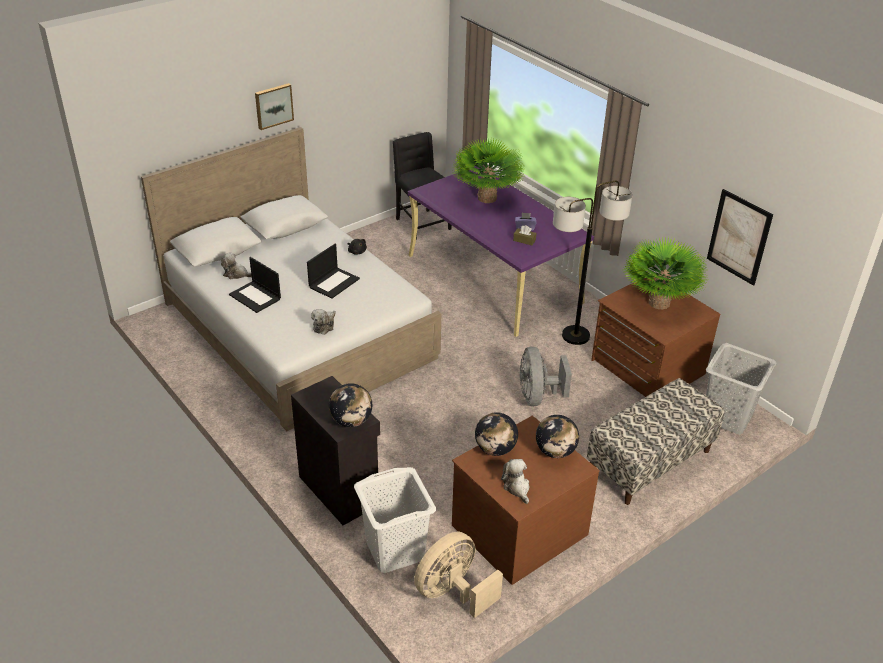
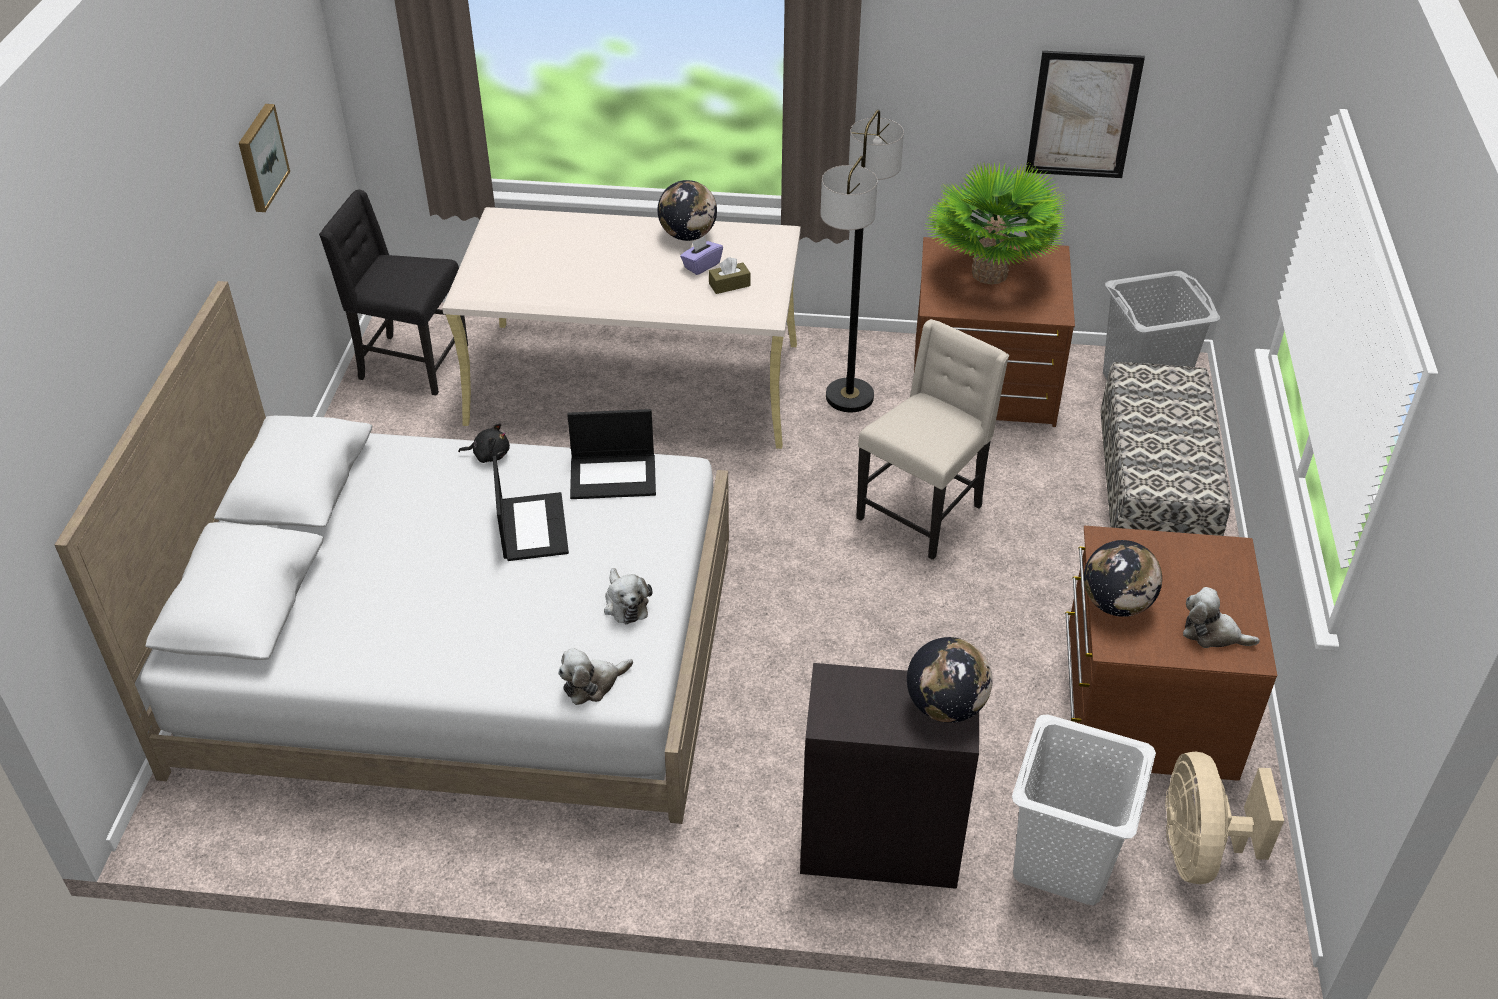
camera: 45 degrees left, 5 degrees up
plush toy [221,252,252,279] -> plush toy moved to [558,648,633,705]
laptop [229,257,281,313] -> laptop moved to [567,409,656,499]
picture [255,83,294,130] -> picture moved to [239,104,290,212]
purple desk [408,166,594,337] -> beige desk [442,207,801,449]
potted plant [453,138,524,203] -> none
grey fan [520,347,572,406] -> beige chair [856,319,1009,560]
globe [536,415,579,458] -> globe moved to [657,180,717,241]

